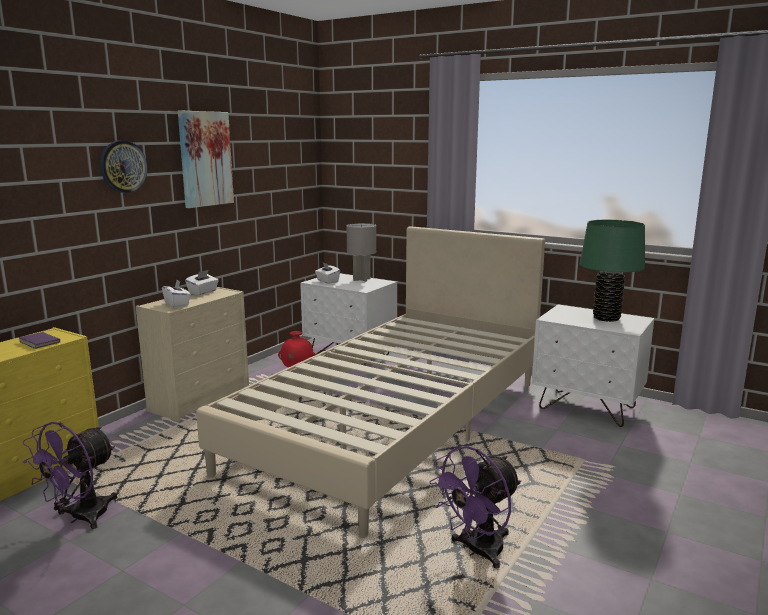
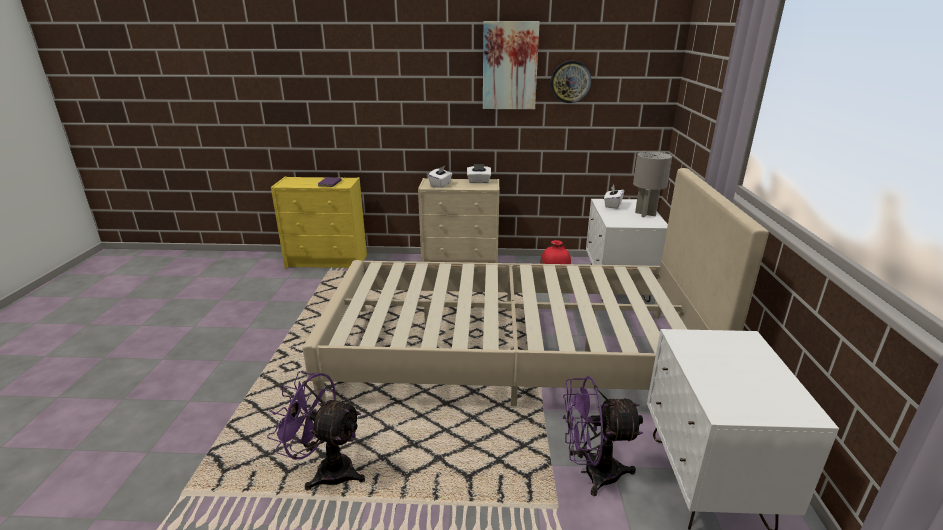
camera: 60 degrees right, 10 degrees up
purple fan [22,422,117,529] -> purple fan moved to [563,376,643,496]
wall clock [100,140,147,193] -> wall clock moved to [550,61,591,103]
green table lamp [580,220,645,322] -> none

